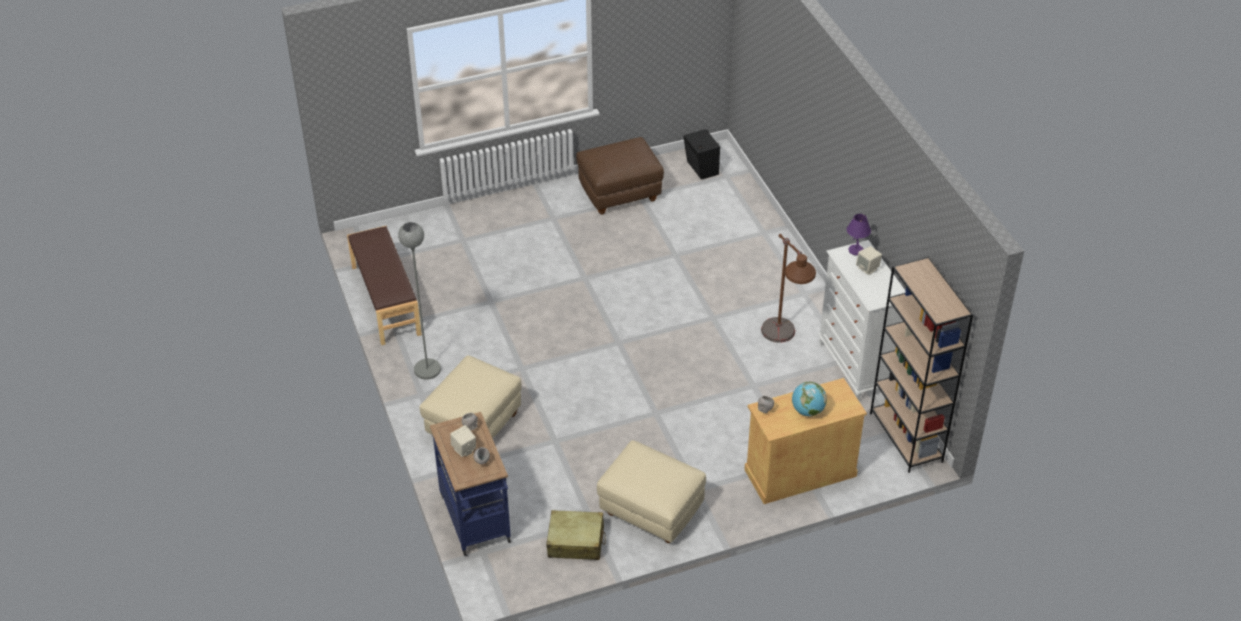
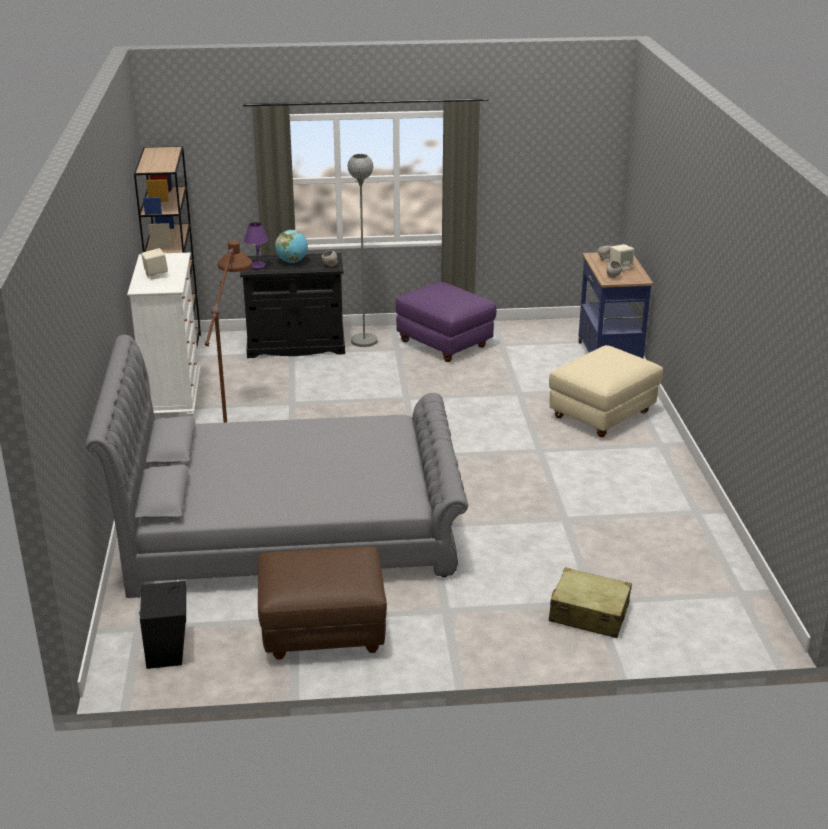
camera: 165 degrees left, 15 degrees down
brown bench [347,226,422,345] -> none
grey floor lamp [398,222,441,380] -> grey floor lamp moved to [348,154,378,347]
beige suitcase [546,510,605,560] -> beige suitcase moved to [549,567,632,638]
beige ottoman [597,440,706,543] -> purple ottoman [395,282,497,362]
beige cabinet [744,378,867,504] -> black cabinet [240,253,345,358]
purple table lamp [847,214,871,255] -> purple table lamp moved to [244,222,269,269]
none -> grey bed [85,335,468,598]

